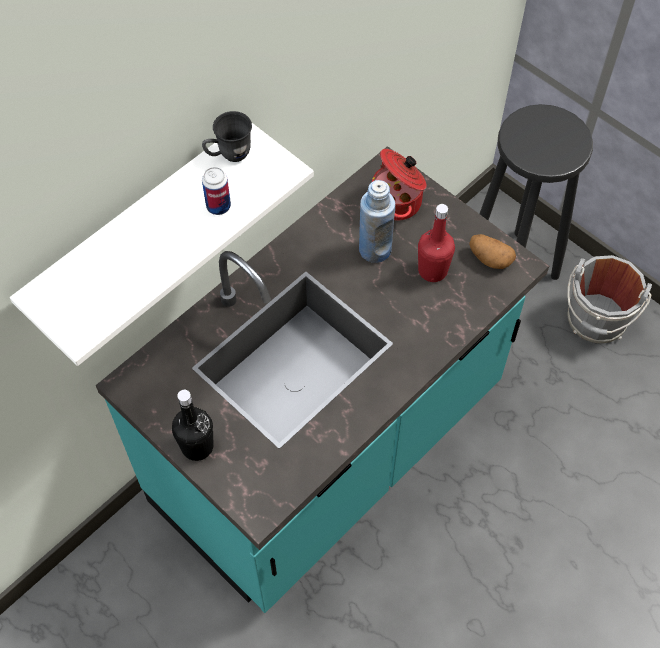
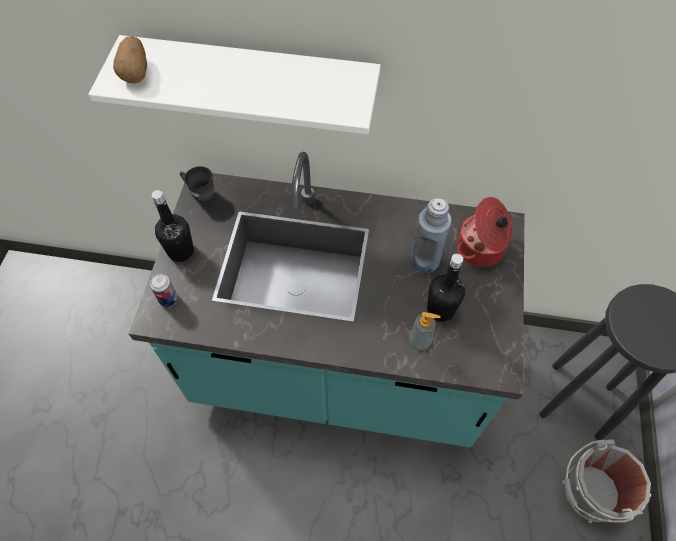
camera: 55 degrees right, 0 degrees up
grey mug [202,111,252,162] -> grey mug moved to [180,166,214,202]
can [202,167,231,215] -> can moved to [150,274,178,307]
red bottle [418,204,455,282] -> black bottle [427,254,465,322]
potato [469,234,516,269] -> potato moved to [113,36,147,84]
none -> soap dispenser [409,312,441,350]

